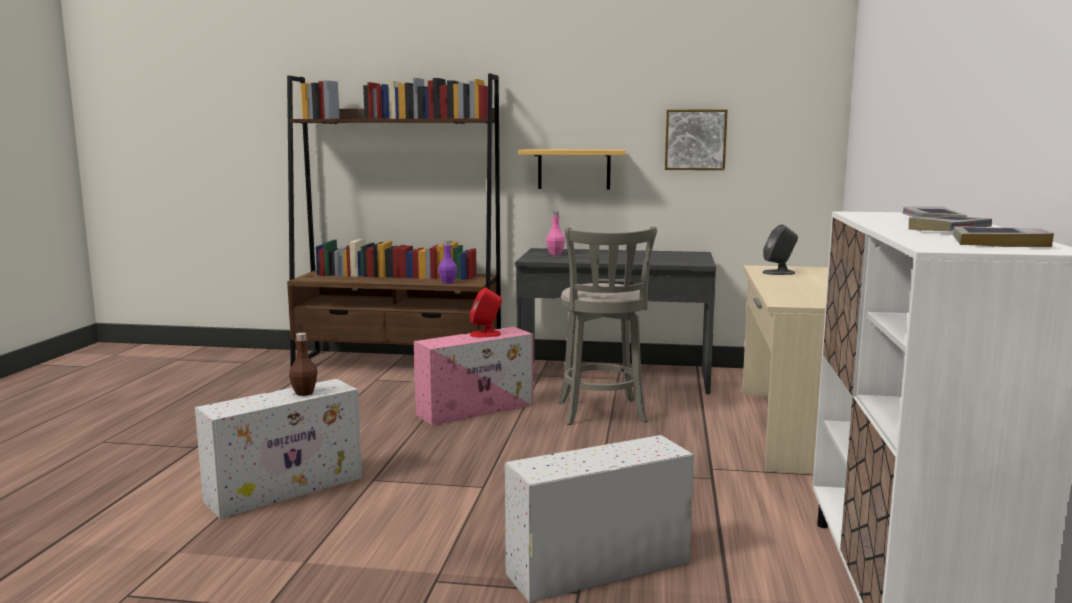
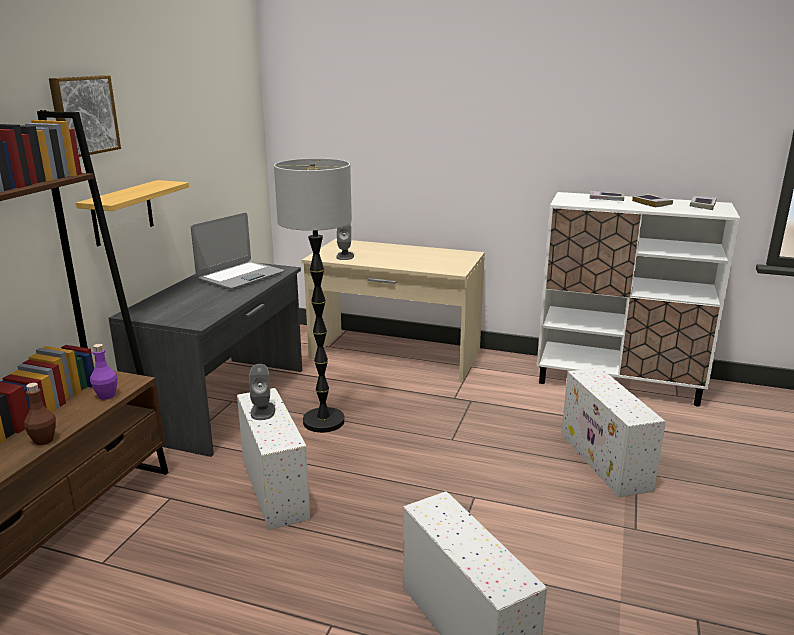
camera: 80 degrees left, 10 degrees up
brown bottle [289,333,318,396] -> brown bottle moved to [24,383,56,445]
pink storage box [414,327,533,426] -> white storage box [237,388,310,530]
red speaker [470,288,502,337] -> grey speaker [249,364,275,420]
pink bottle [546,211,565,255] -> none
grey stool [558,226,657,425] -> floor lamp [274,158,352,433]
picture [665,109,728,170] -> picture moved to [49,75,121,157]
none -> laptop [191,213,284,289]

